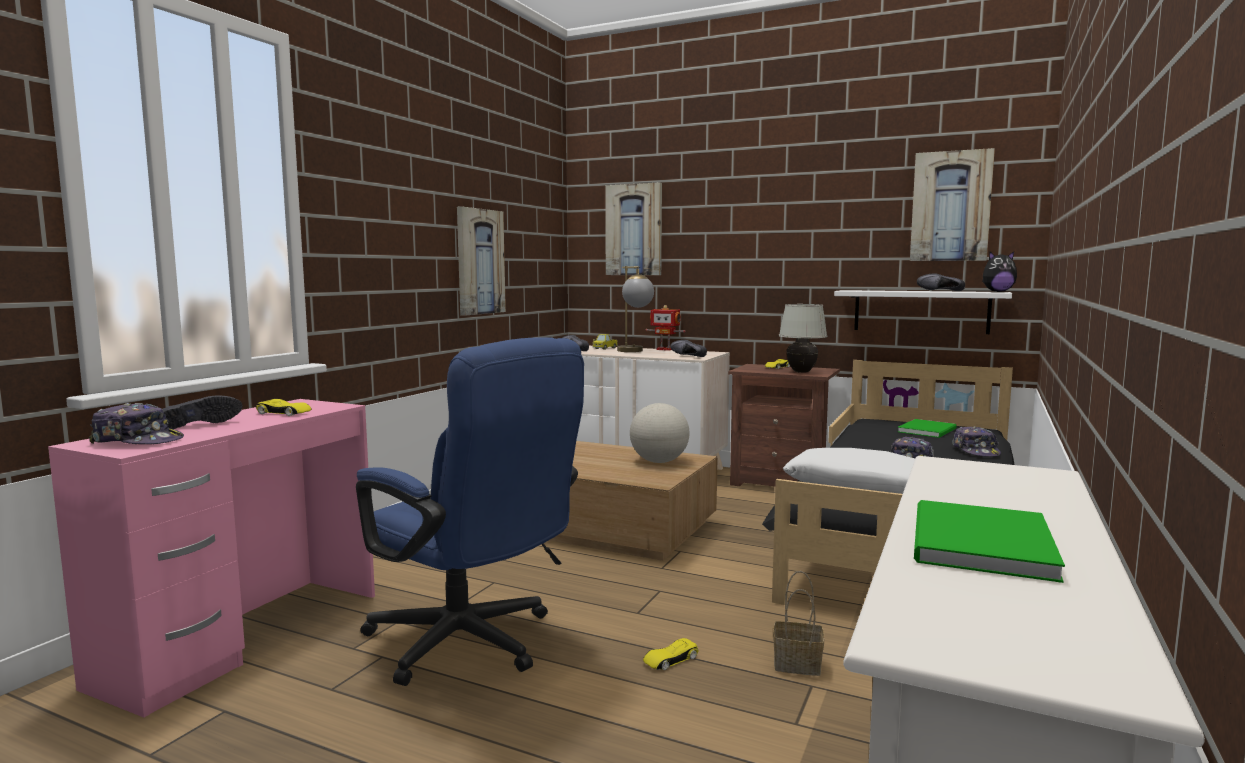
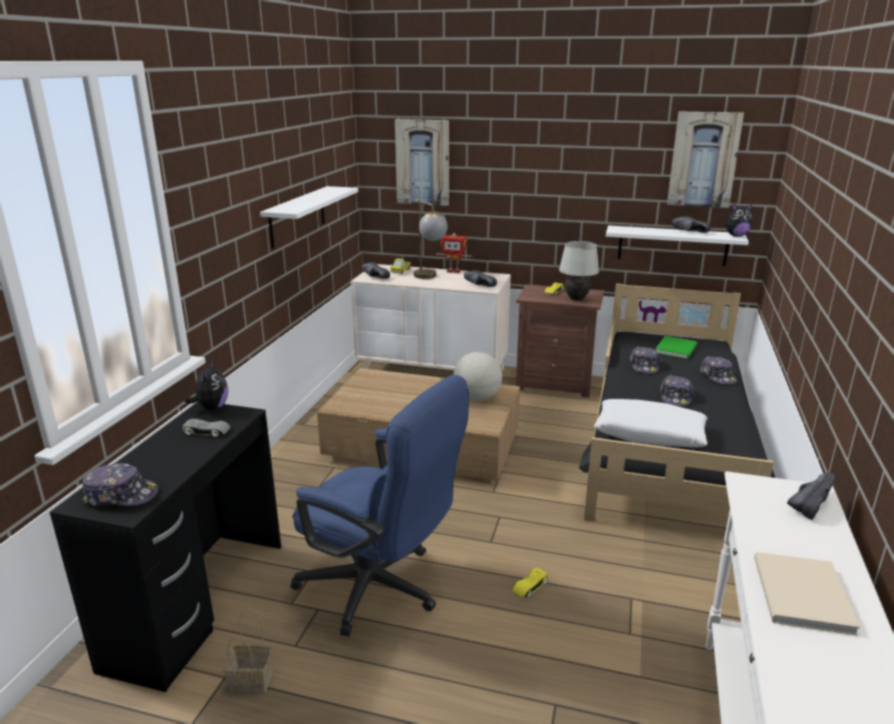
camera: 10 degrees left, 15 degrees up
pink desk [48,399,375,718] -> black desk [50,402,281,692]
black shoe [163,395,242,429] -> black shoe moved to [787,472,835,520]
yellow toy car [256,399,312,416] -> grey toy car [183,419,230,437]
picture [457,206,506,316] -> white shelf [260,186,358,249]
basket [773,571,824,676] -> basket moved to [223,608,273,693]
green book [914,500,1065,583] -> beige book [754,552,860,636]
none -> plush toy [184,361,228,410]
none -> cap [630,346,661,374]

